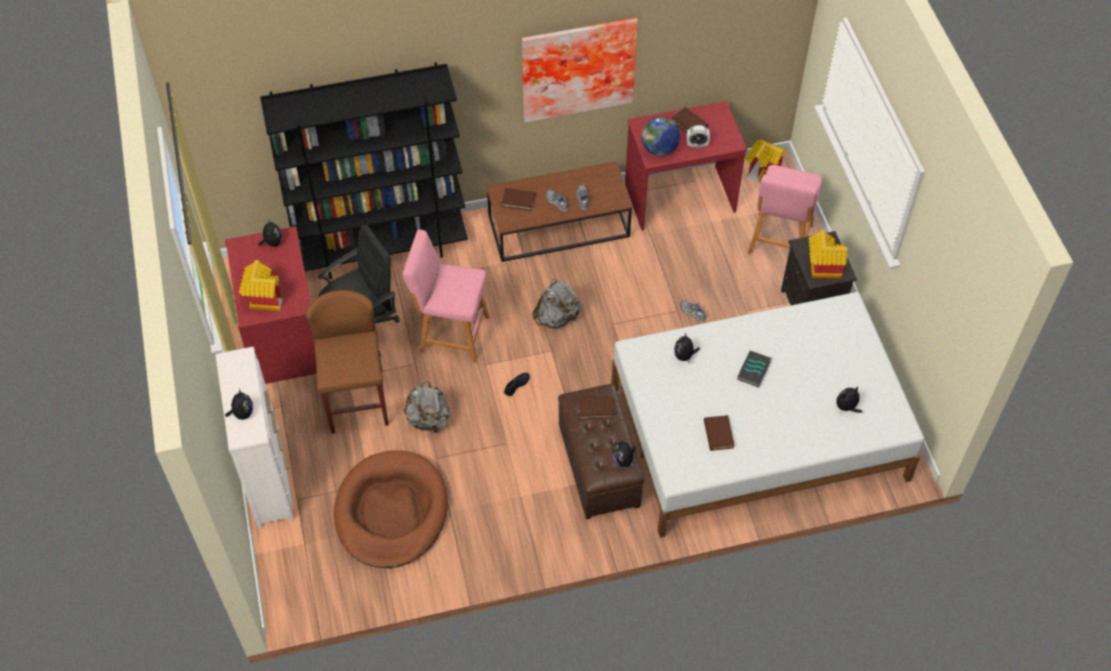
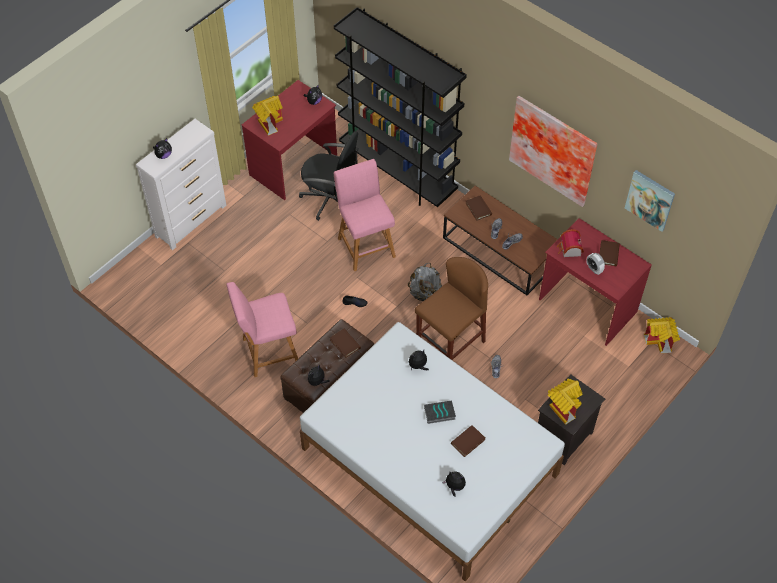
camera: 55 degrees right, 0 degrees up
brown stool [306,290,389,434] -> brown stool moved to [415,257,488,360]
brown dog bed [334,450,448,568] -> none
grey backpack [404,381,450,435] -> none
globe [642,117,680,156] -> toy house [557,229,584,257]
brown book [704,415,735,451] -> brown book moved to [451,425,485,457]
pink stool [747,165,822,254] -> pink stool moved to [226,282,298,377]
none -> picture [625,170,675,232]

